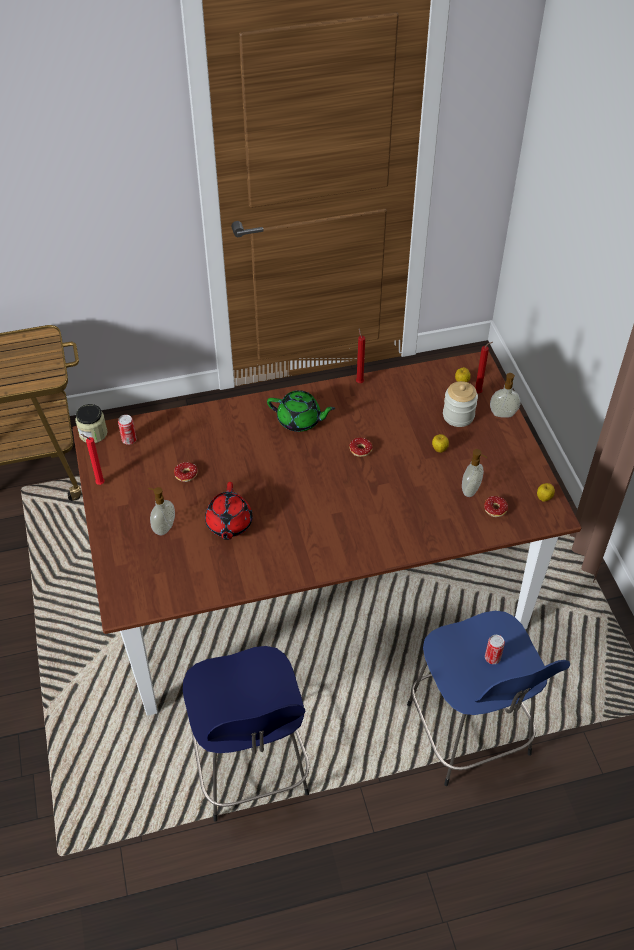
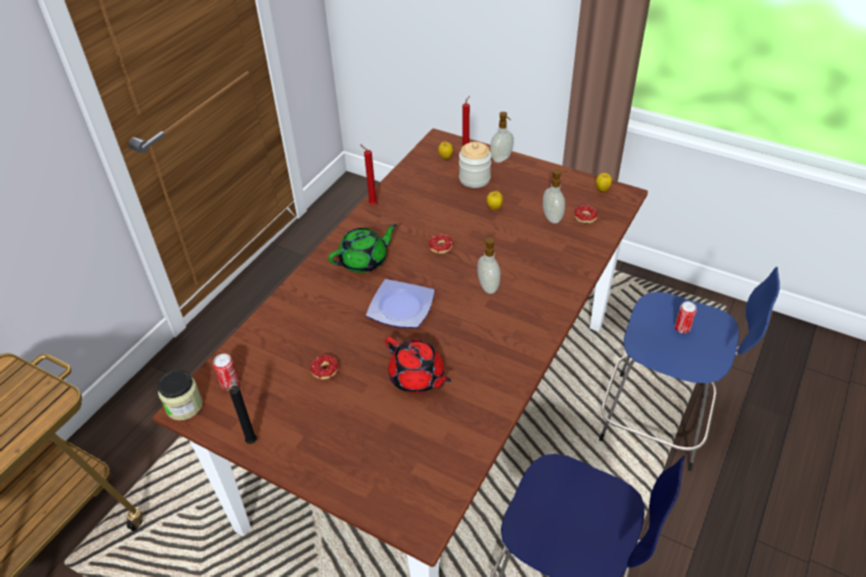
camera: 45 degrees left, 5 degrees down
red candle [81,434,105,485] -> black candle [223,386,257,444]
soap dispenser [148,487,175,535] -> soap dispenser moved to [477,237,500,294]
none -> plate [366,279,435,328]

